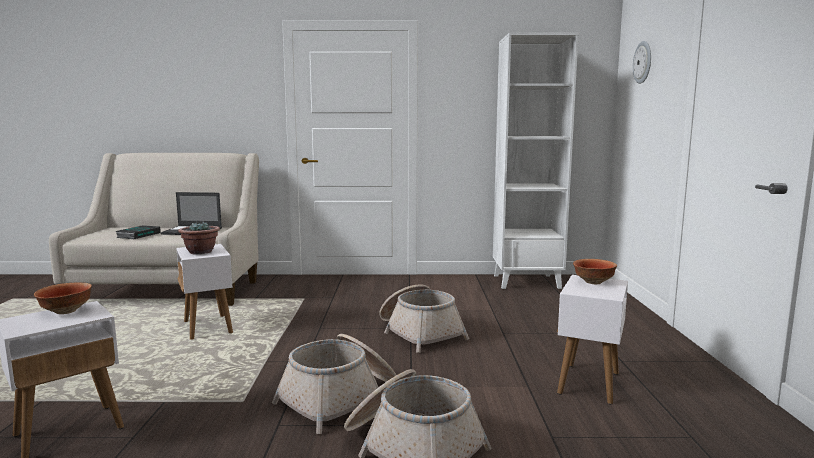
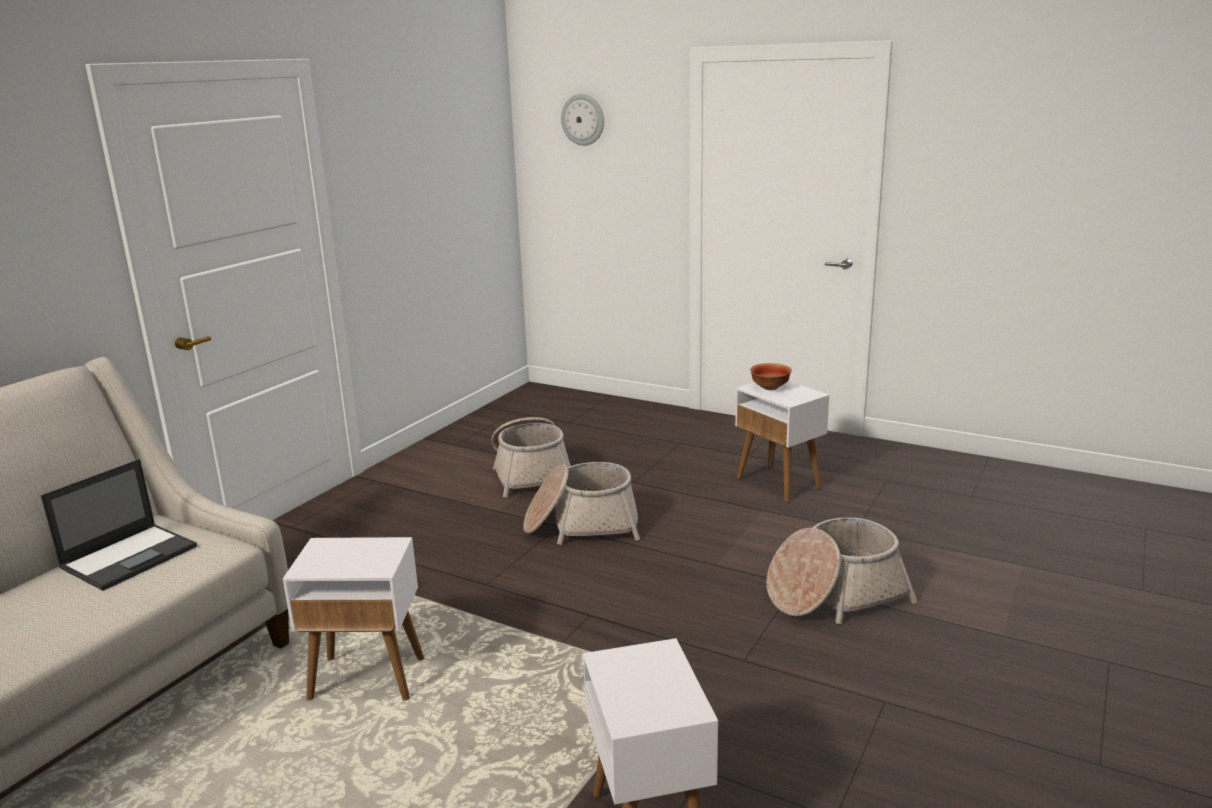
camera: 60 degrees left, 10 degrees up
bowl [34,282,92,314] -> none
book [116,225,161,239] -> none
potted plant [178,220,220,254] -> none
basket [272,334,396,434] -> basket moved to [491,417,571,497]
white bookcase [493,32,579,289] -> none

